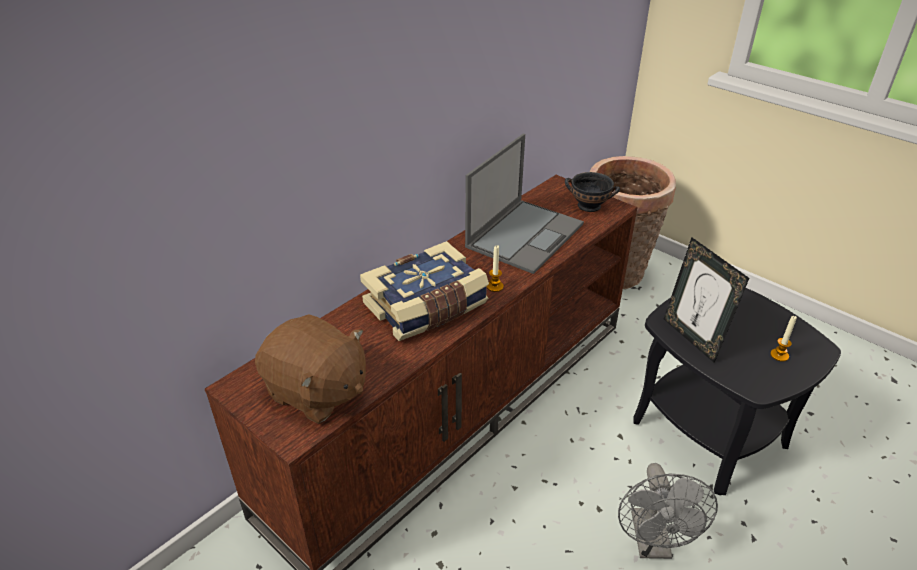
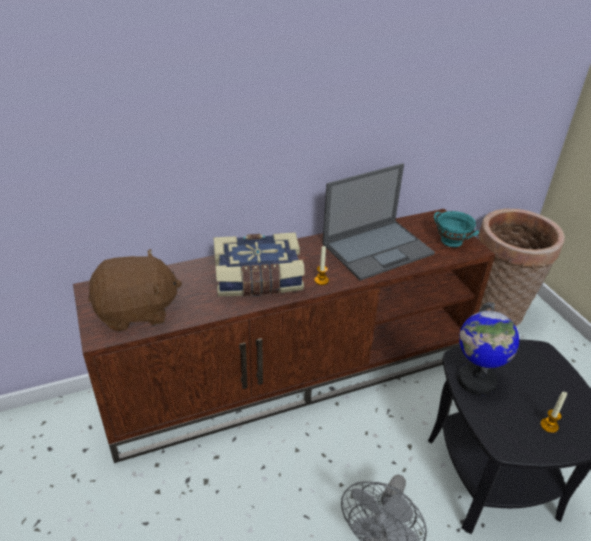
camera: 25 degrees right, 0 degrees up
brown plush toy [255,314,366,424] -> brown plush toy turned 75 degrees counterclockwise [88,249,182,331]
black bowl [565,172,620,212] -> turquoise bowl [434,211,479,247]
picture frame [664,237,749,363] -> globe [457,302,519,396]

